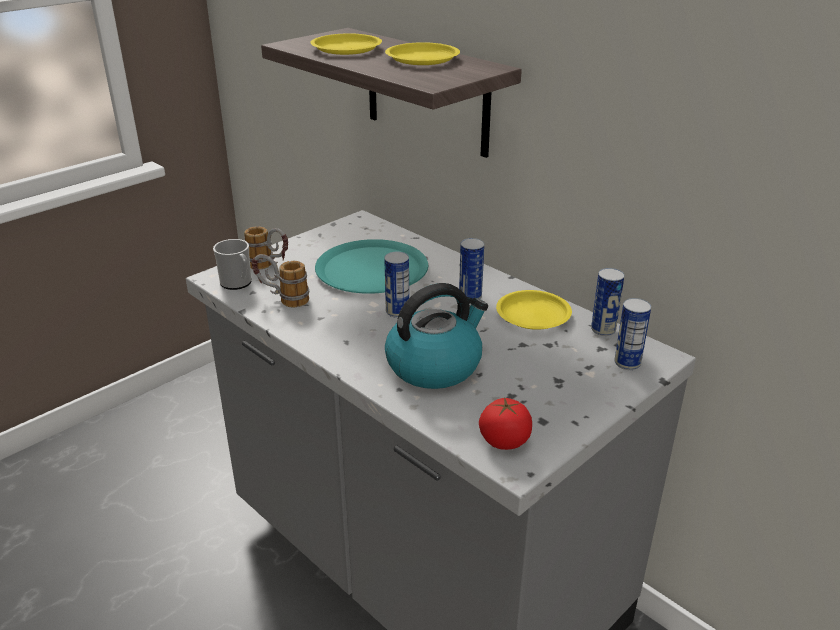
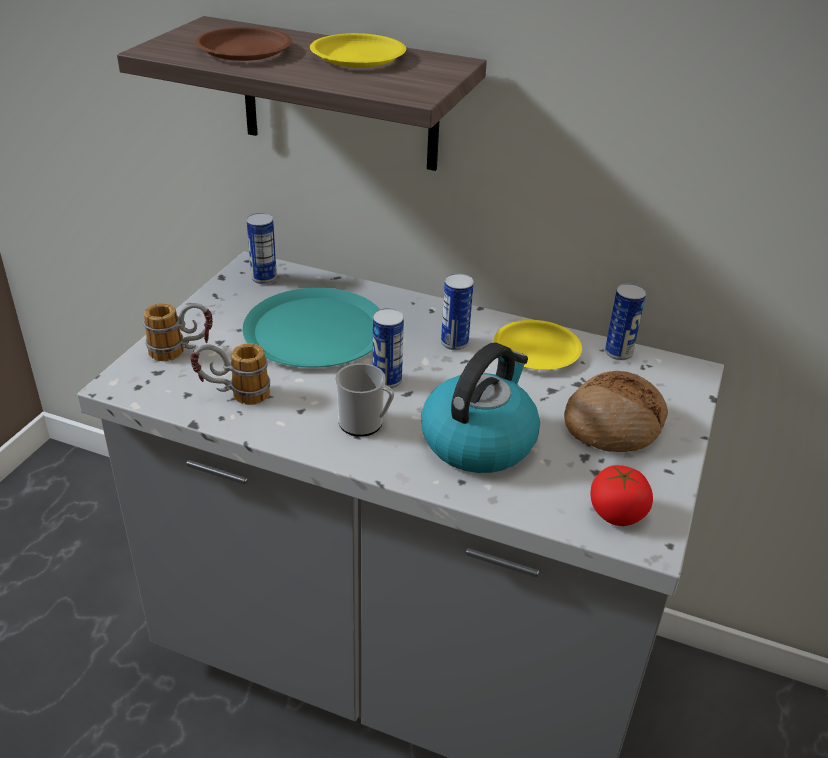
camera: 25 degrees left, 5 degrees up
mug [213,239,252,290] -> mug moved to [335,363,394,437]
yellow plate [310,33,382,55] -> brown plate [195,27,292,61]
can [614,298,651,370] -> can moved to [247,213,277,284]
none -> bread [564,371,668,452]

